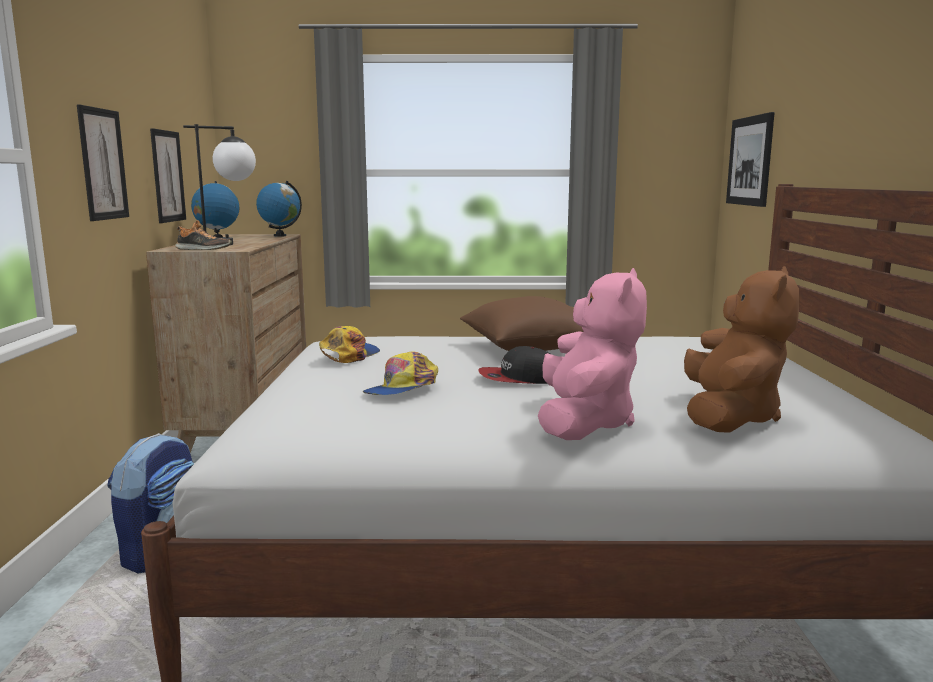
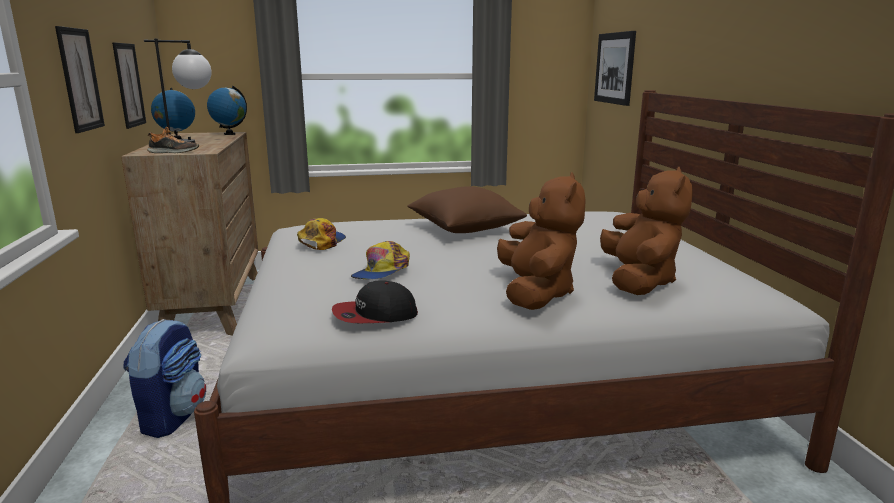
camera: 10 degrees left, 5 degrees up
cap [478,346,552,384] -> cap moved to [332,280,418,323]
pink plush toy [538,268,647,440] -> brown plush toy [497,172,586,310]

